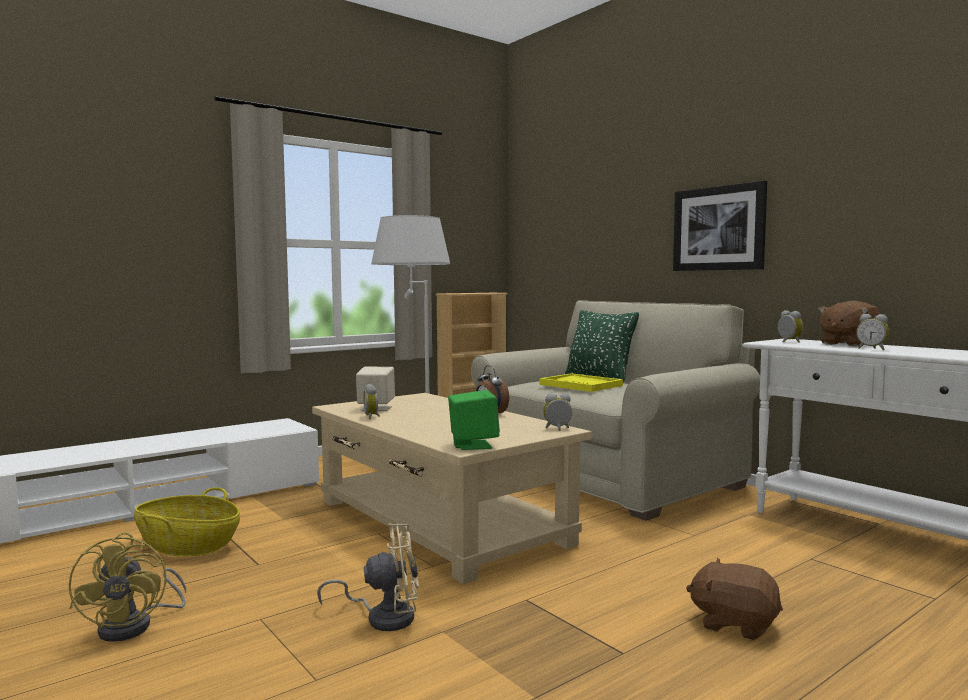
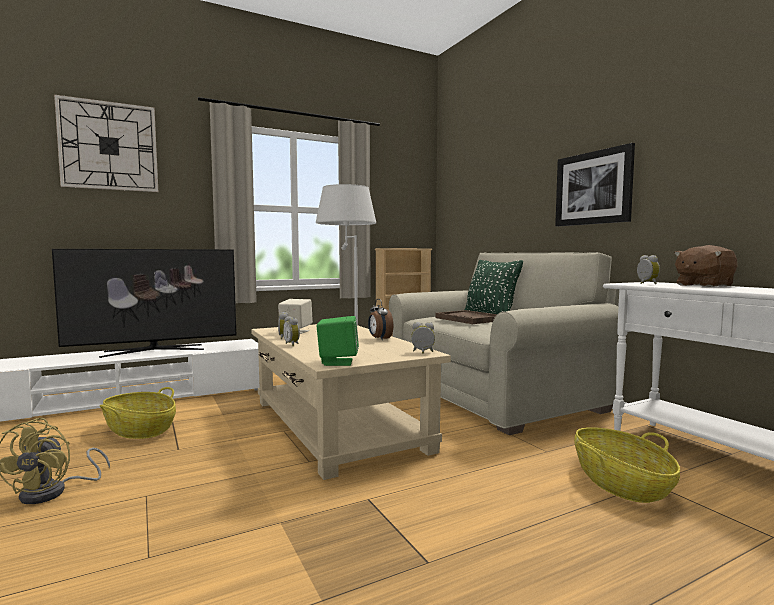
camera: 10 degrees right, 0 degrees up
beige fan [317,524,419,631] -> none
yellow tray [540,373,623,392] -> brown tray [436,310,497,324]
brown plush toy [686,558,783,640] -> none
alarm clock [856,314,890,350] -> alarm clock moved to [283,316,300,346]
none -> television [52,249,236,358]
none -> wall clock [54,95,158,192]
none -> basket [574,427,680,503]

